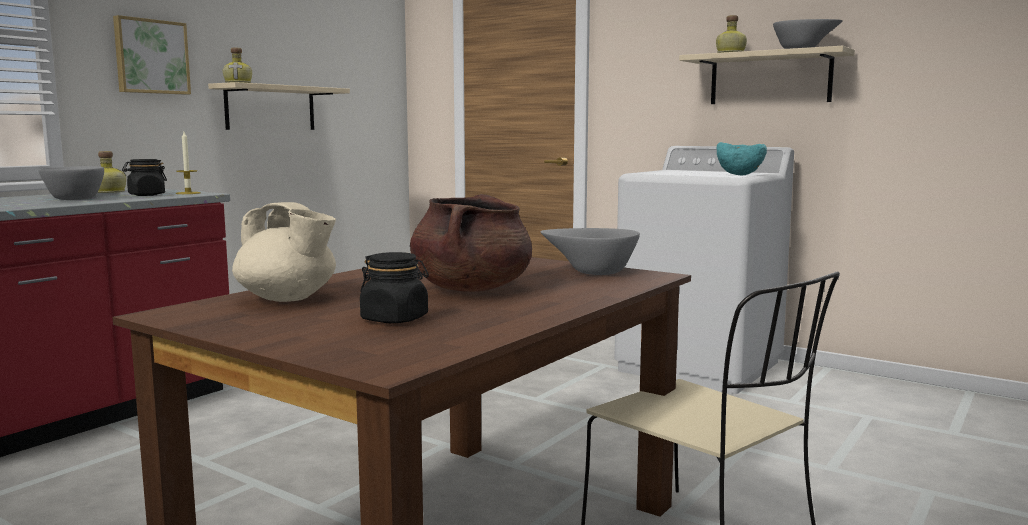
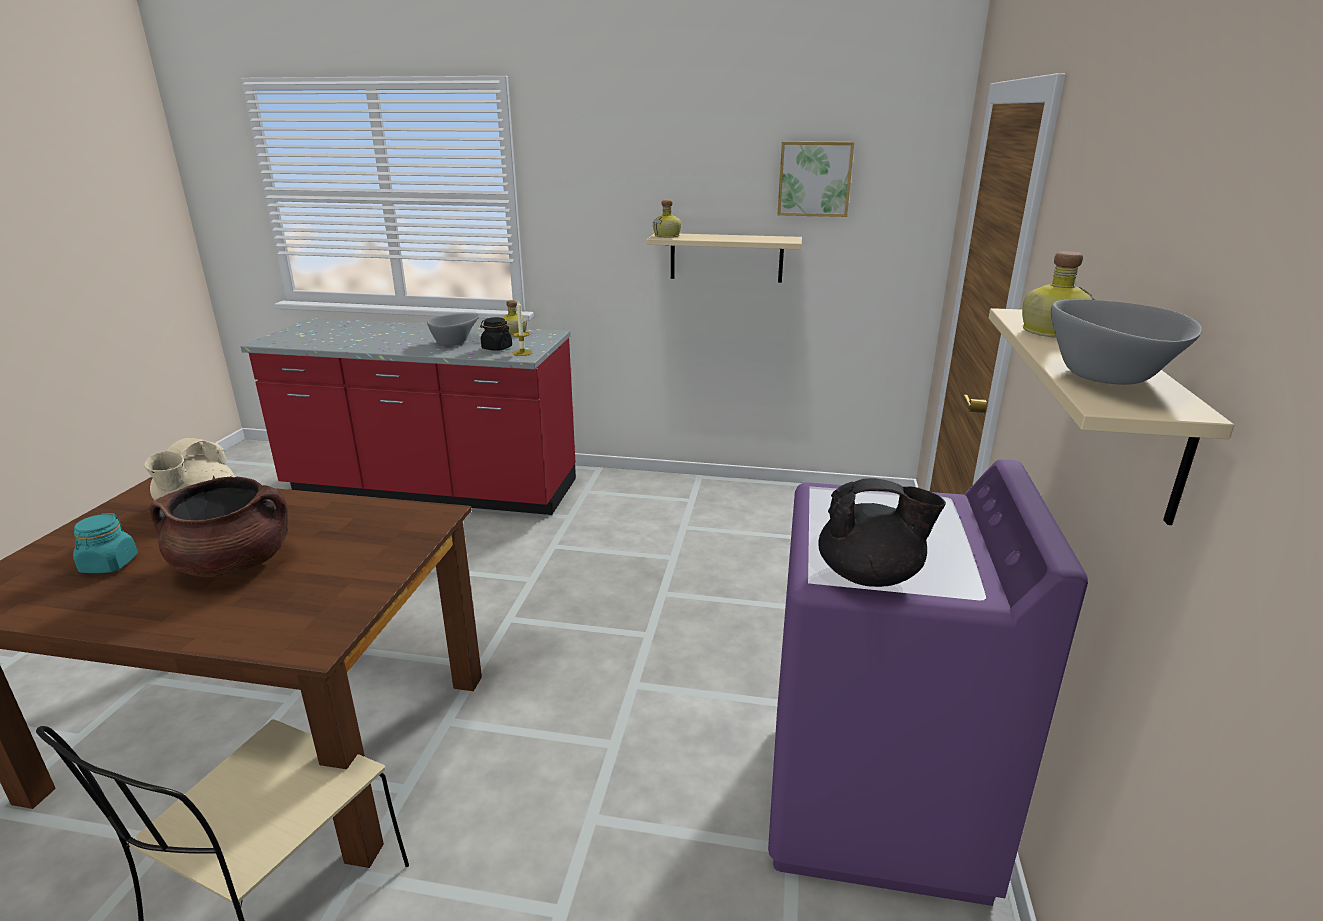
camera: 65 degrees right, 15 degrees up
picture [113,15,191,95] -> picture moved to [777,141,854,217]
black jar [360,252,429,323] -> turquoise jar [73,513,138,573]
grey bowl [540,228,640,275] -> none
white washing machine [614,146,794,394] -> purple washing machine [768,459,1088,906]
turquoise bowl [717,142,767,175] -> black teapot [818,478,946,587]

